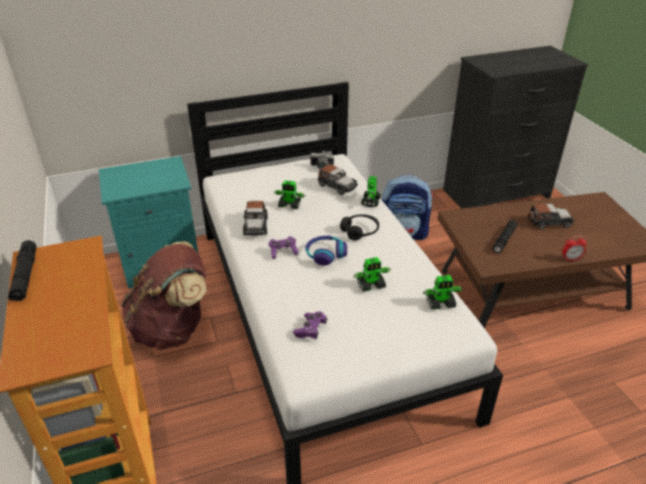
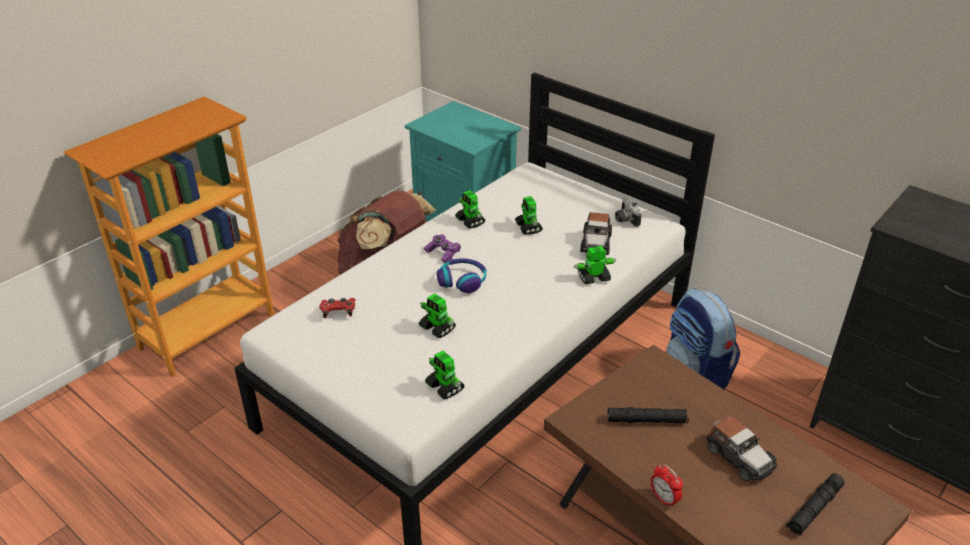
camera: 60 degrees right, 0 degrees up
black flashlight [8,240,36,301] -> black flashlight moved to [786,473,844,536]
toy car [243,201,268,236] -> toy robot [455,190,485,229]
purple game controller [293,311,328,339] -> red game controller [319,298,356,318]
black headphones [340,214,379,240] -> none

